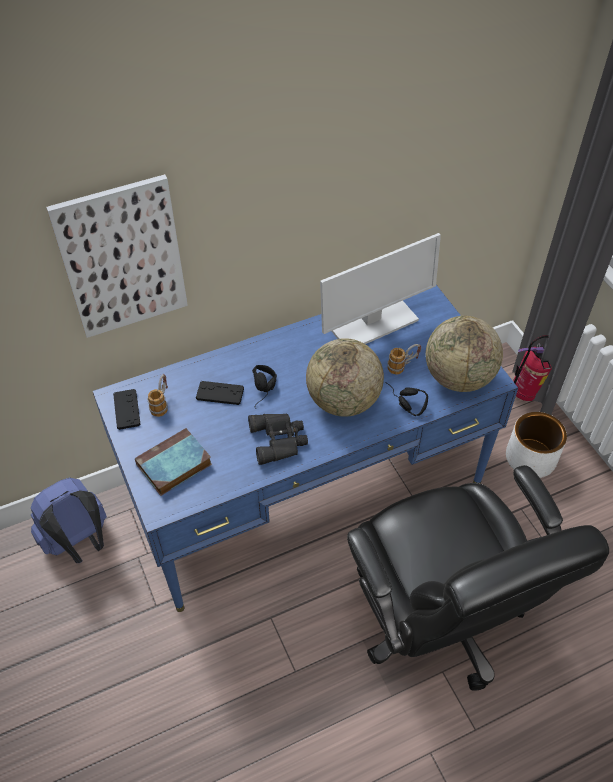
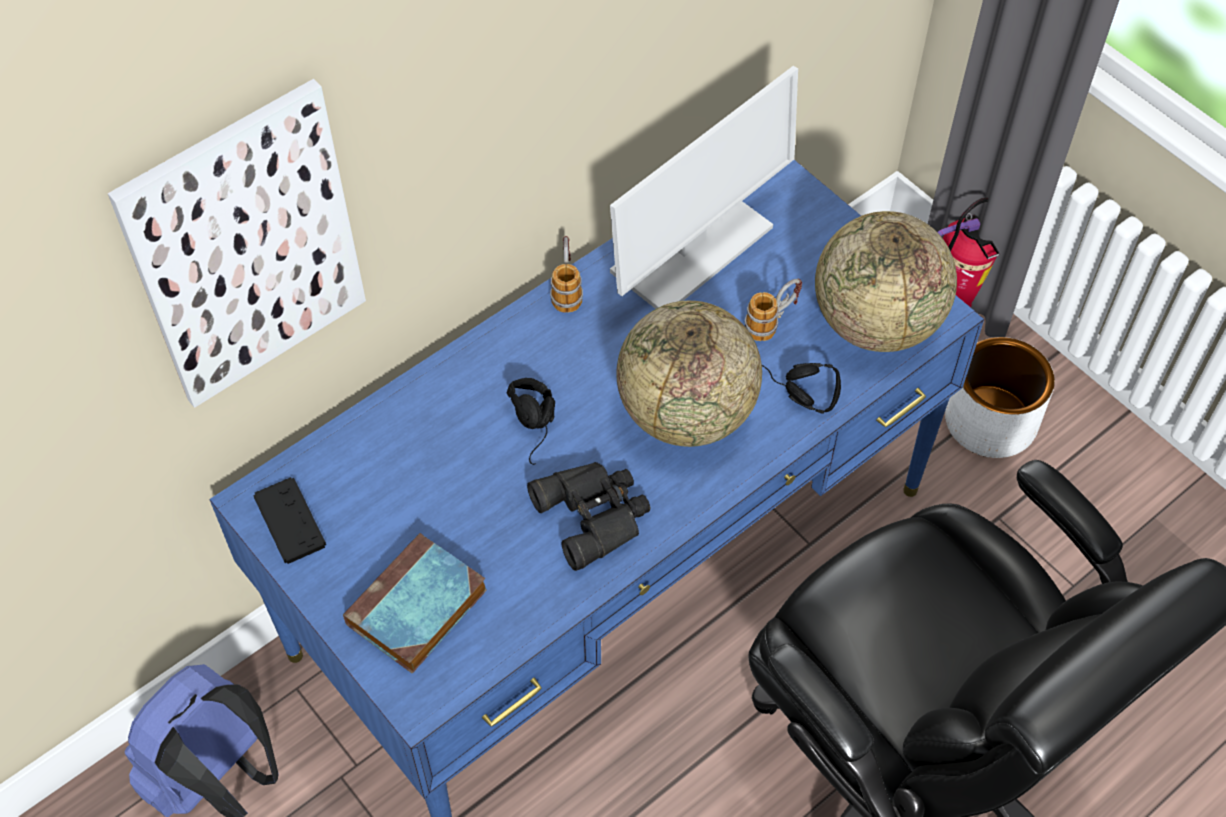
camera: 15 degrees left, 5 degrees up
mug [148,374,168,417] -> mug moved to [550,236,583,313]
black game controller [196,381,244,405] -> none

